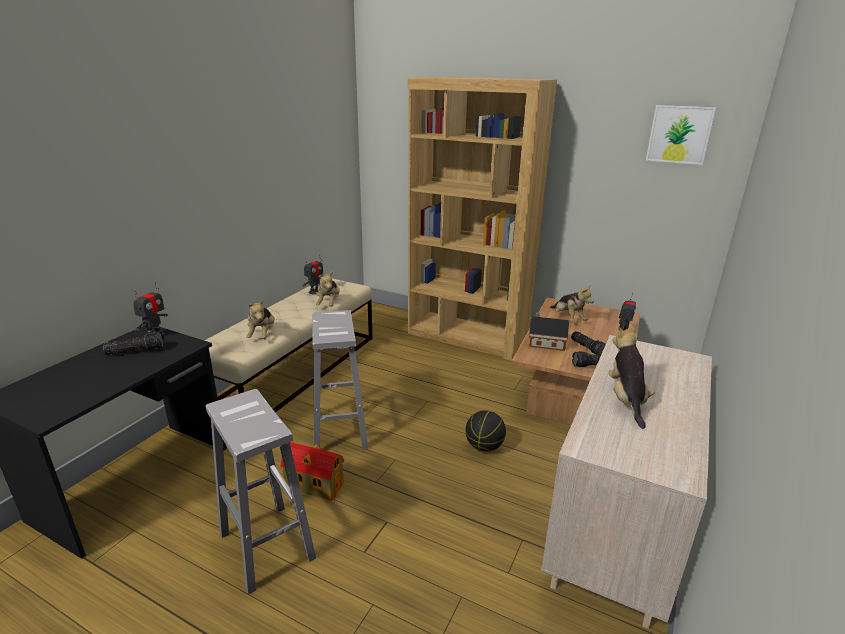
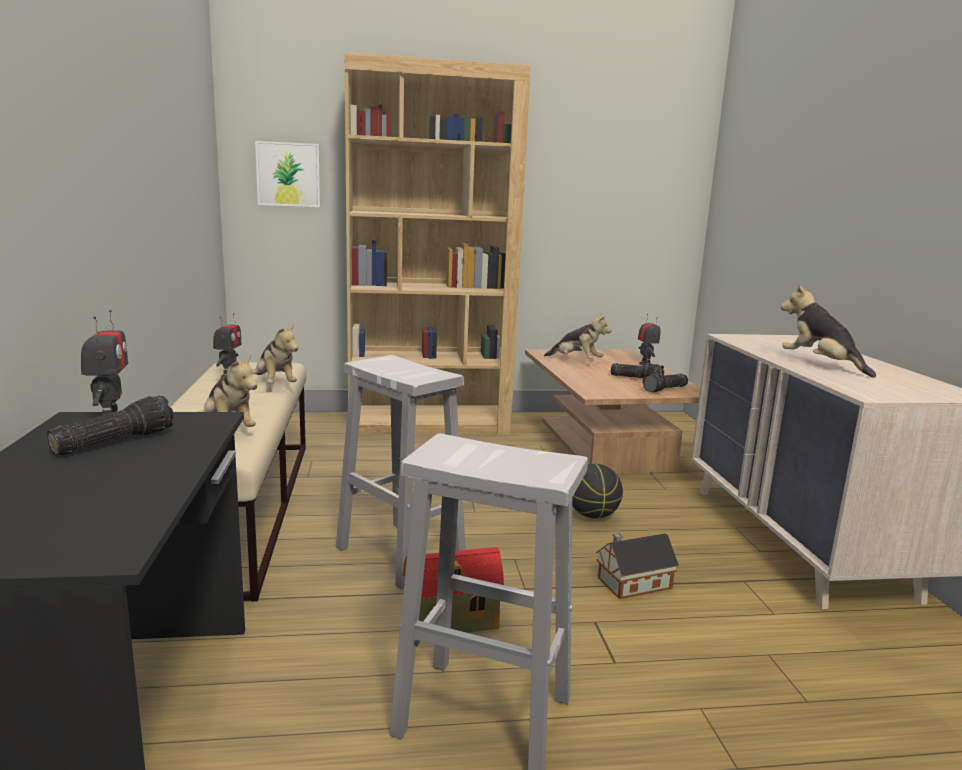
camera: 35 degrees left, 10 degrees down
toy house [529,313,569,351] -> toy house moved to [596,533,679,599]
picture [646,105,716,165] -> picture moved to [255,141,320,207]

